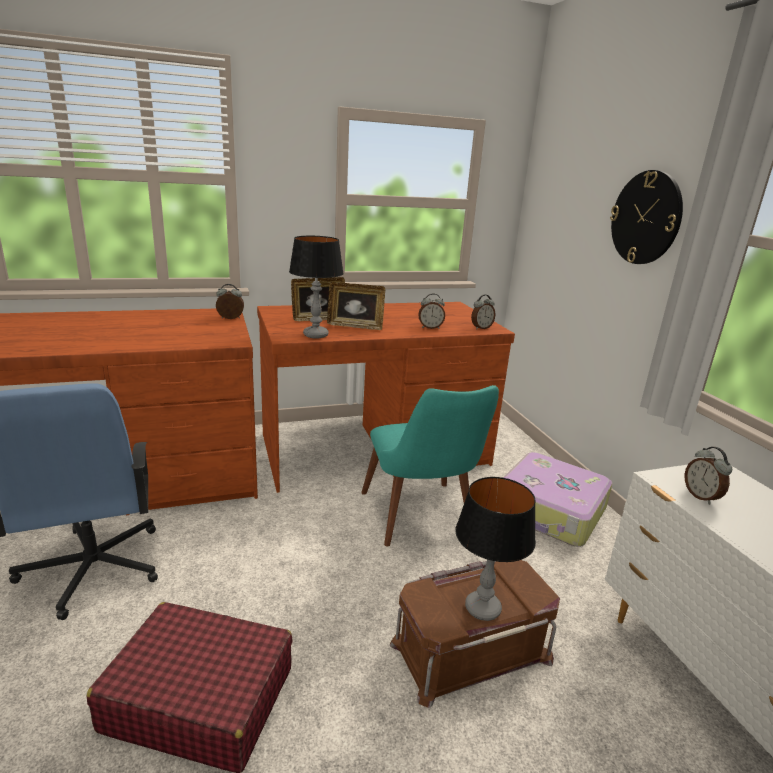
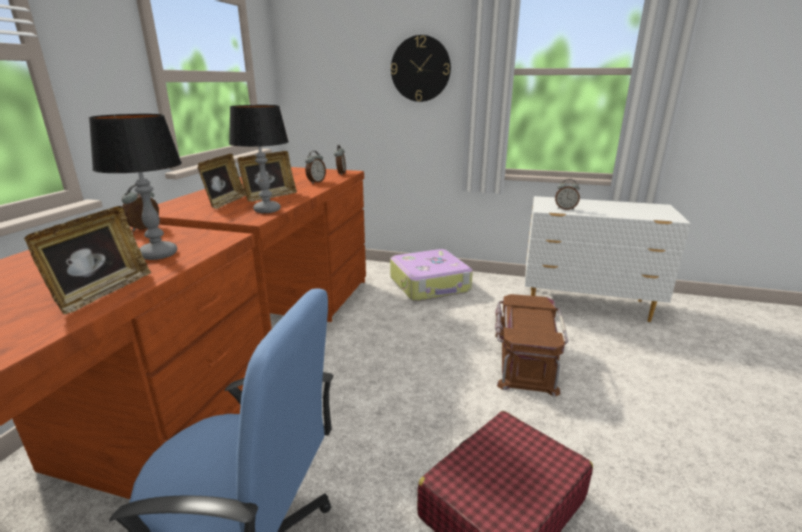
camera: 55 degrees left, 0 degrees up
turquoise chair [361,385,499,547] -> none
table lamp [455,477,536,621] -> table lamp moved to [89,114,182,260]
none -> picture frame [24,206,151,314]

